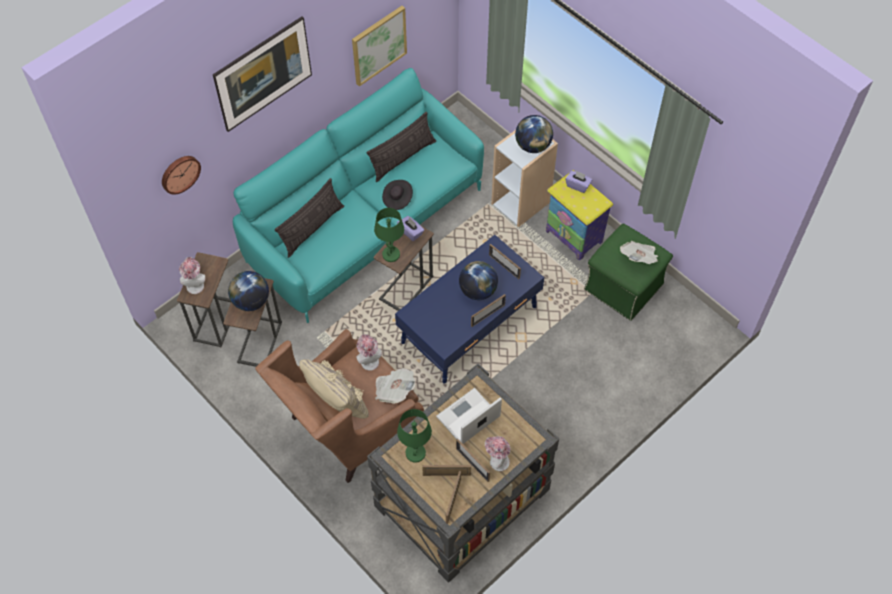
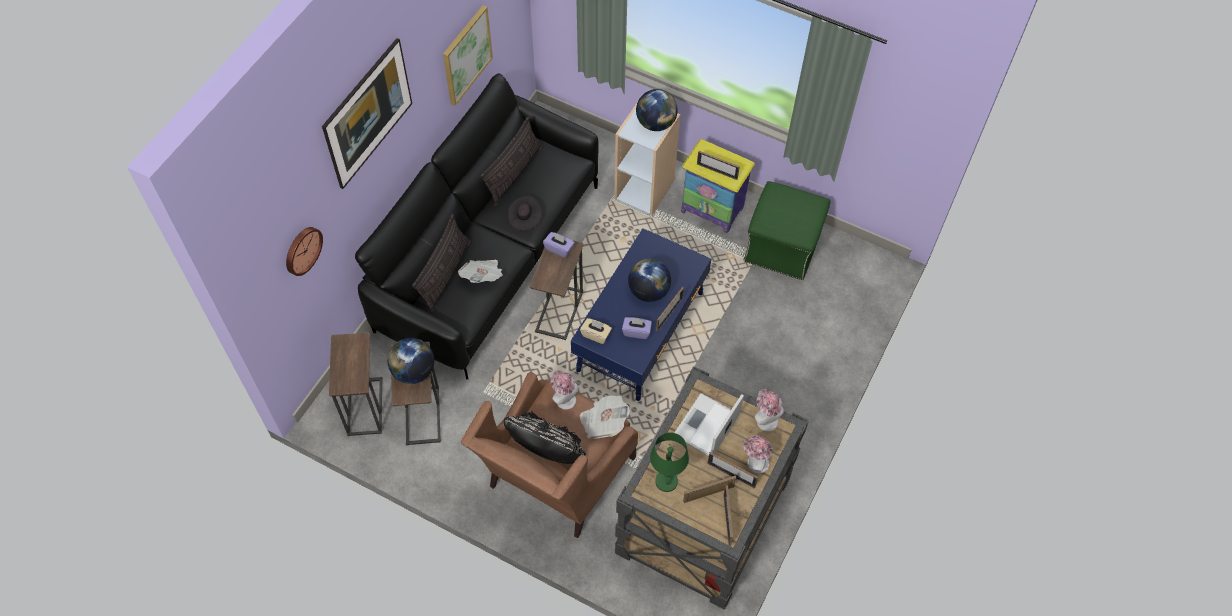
camera: 20 degrees left, 0 degrees up
hat [179,257,205,294] -> hat moved to [754,389,784,432]
turquoise sofa [233,68,484,323] -> black sofa [355,73,599,380]
beige pillow [299,359,369,419] -> black pillow [504,410,586,464]
green table lamp [374,208,404,262] -> none
picture frame [489,244,521,279] -> picture frame moved to [697,151,740,180]
purple tissue box [565,170,592,193] -> purple tissue box moved to [622,317,652,339]
newspaper [620,241,658,264] -> newspaper moved to [458,260,503,283]
none -> beige tissue box [580,318,612,344]

